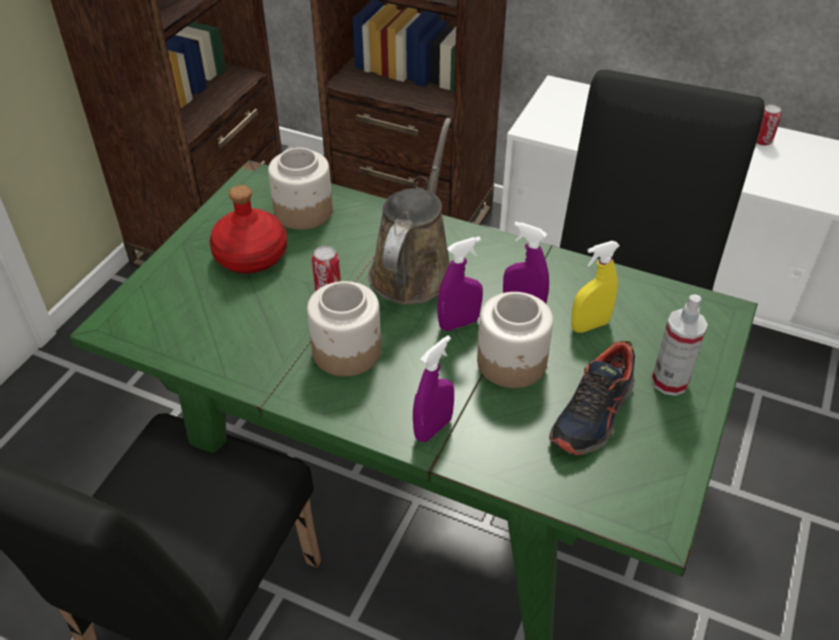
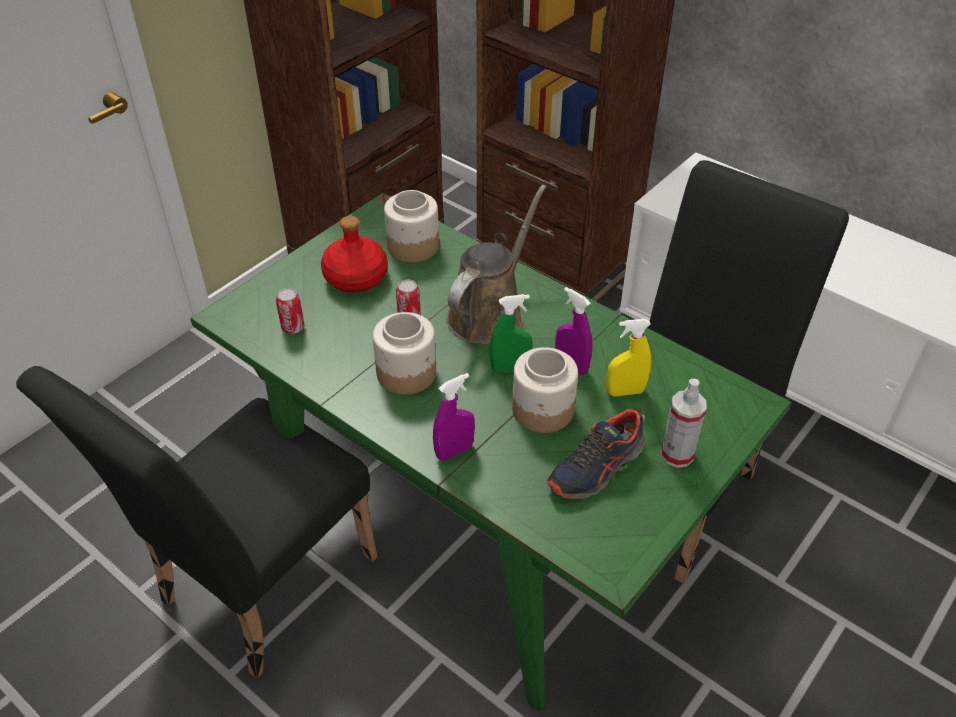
camera: 15 degrees right, 0 degrees up
purple spray bottle [437,236,483,331] -> green spray bottle [490,294,533,373]
can [756,104,782,146] -> can moved to [276,288,304,334]

